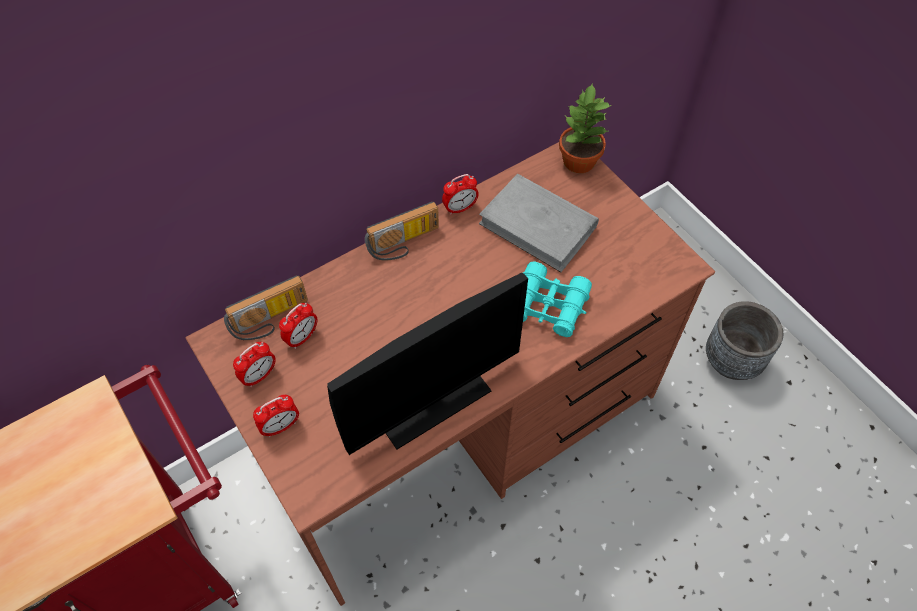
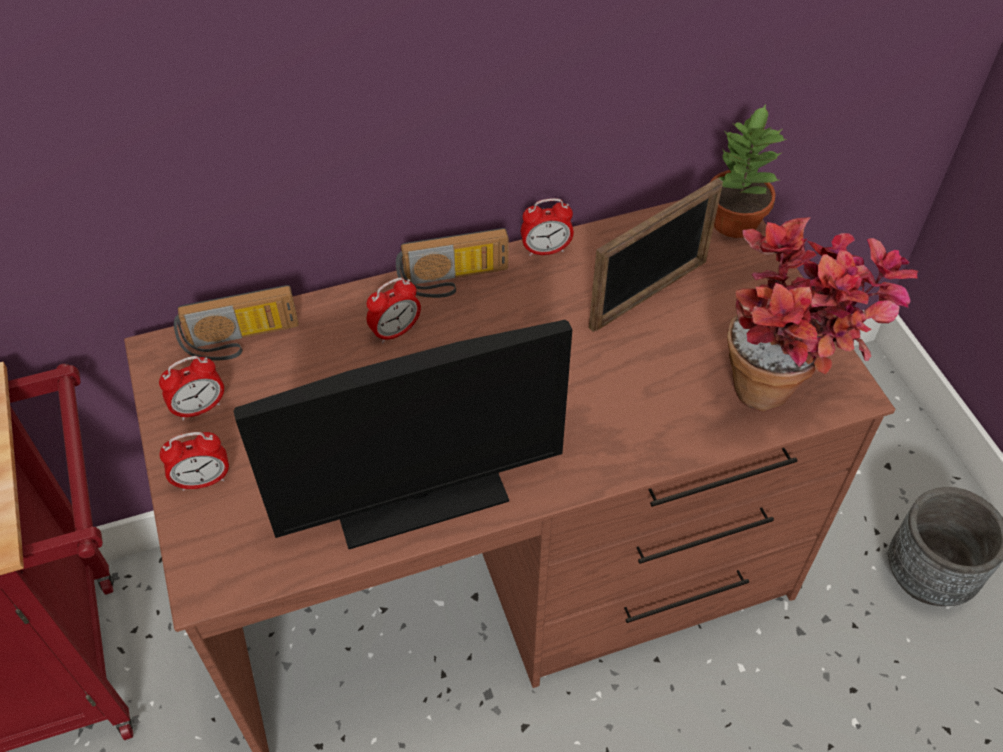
camera: 15 degrees right, 5 degrees down
alarm clock [279,303,317,349] -> alarm clock moved to [367,277,421,343]
grey book [479,174,599,272] -> picture frame [589,178,723,332]
turquoise binoculars [523,262,592,337] -> none
none -> potted plant [727,217,918,412]

